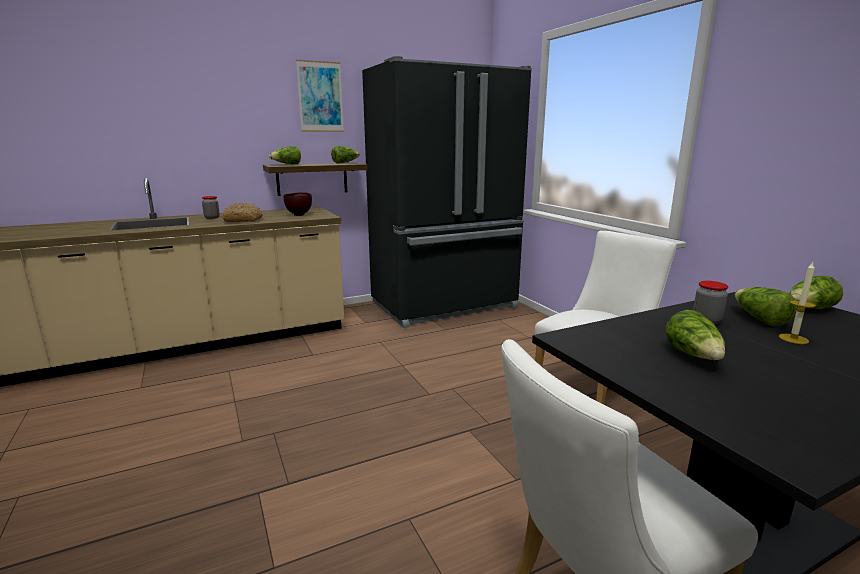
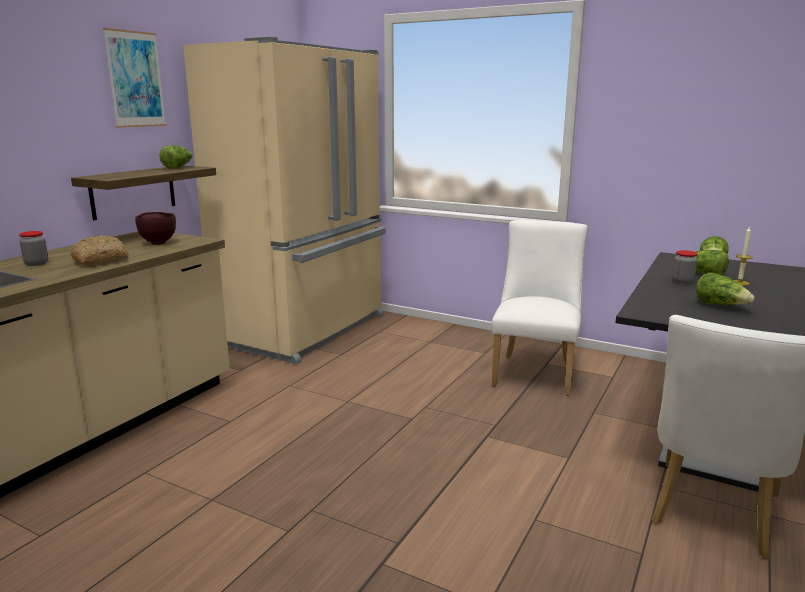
camera: 35 degrees left, 0 degrees up
lettuce [269,146,301,164] -> none
black fridge [362,56,532,328] -> beige fridge [183,37,385,364]

